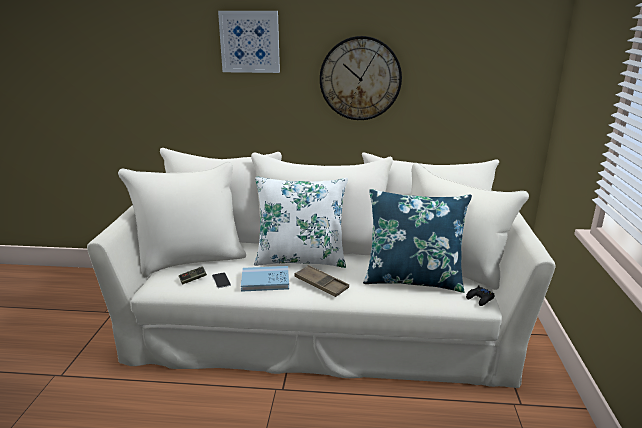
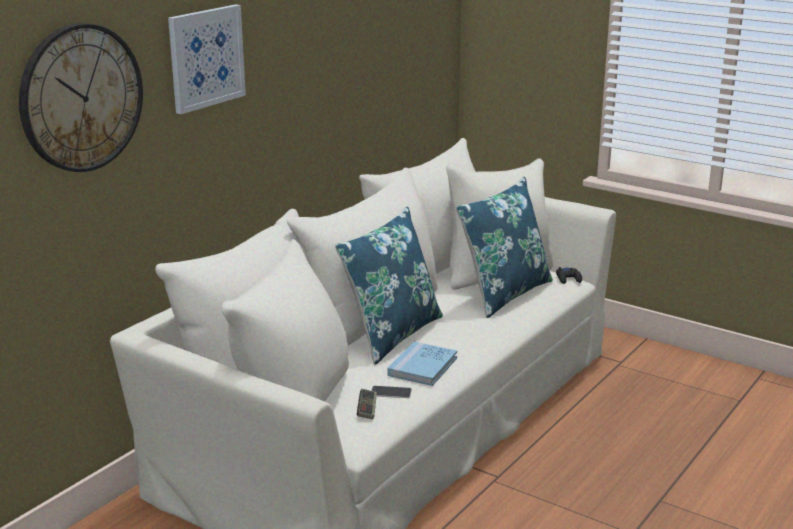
camera: 60 degrees left, 0 degrees up
white pillow [254,176,348,268] -> blue pillow [335,207,443,365]
brown tray [295,265,349,297] -> none
wall clock [320,36,402,120] -> wall clock moved to [19,23,143,172]

